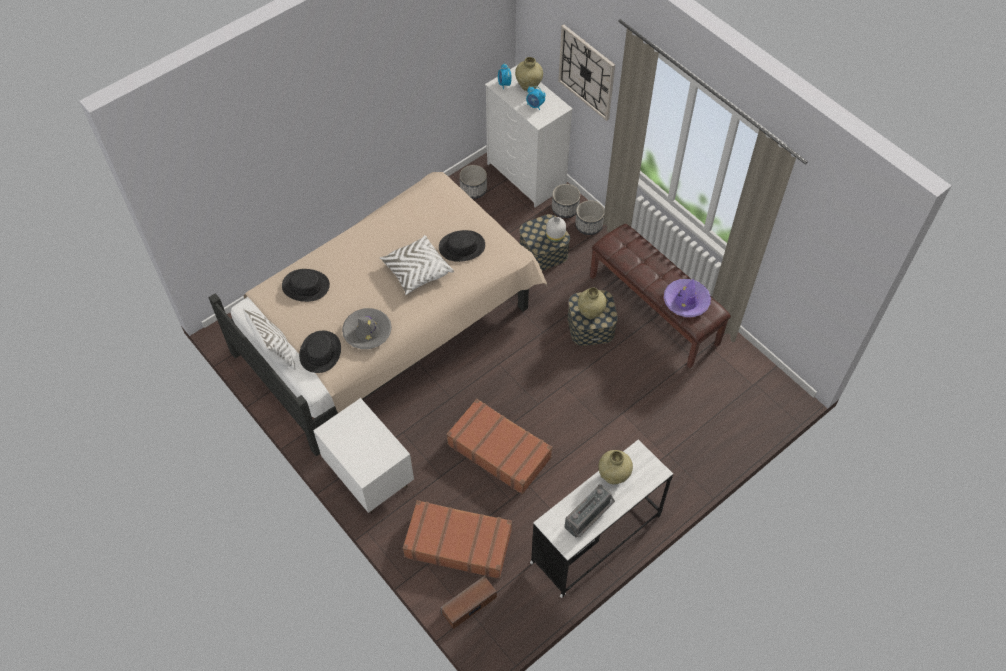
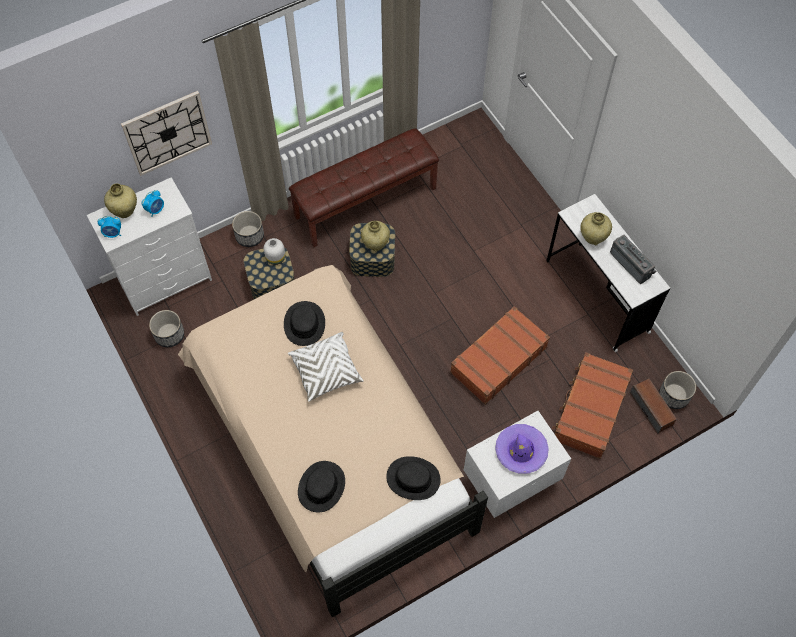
camera: 80 degrees left, 5 degrees up
white pillow [243,307,295,370] -> none
grey hat [342,308,392,349] -> none
planter [552,184,580,218] -> planter moved to [659,371,696,409]
purple hat [664,279,711,317] -> purple hat moved to [495,424,549,474]

